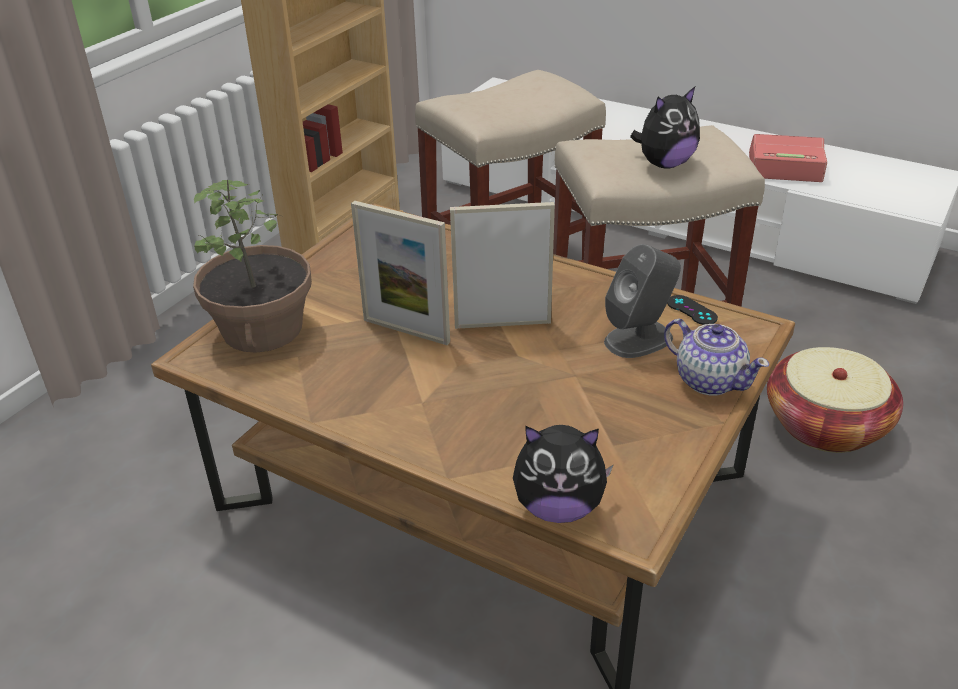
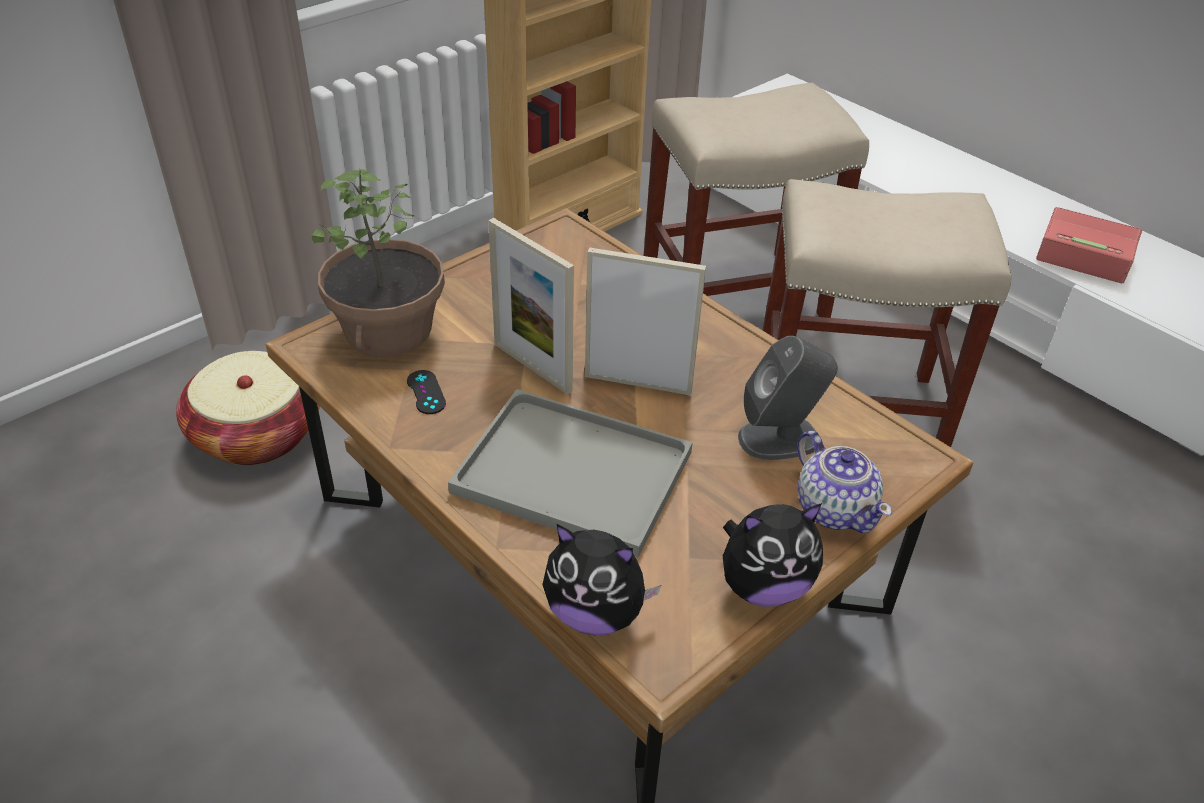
camera: 15 degrees right, 5 degrees up
plush toy [630,87,700,169] -> plush toy moved to [723,503,823,607]
black game controller [667,295,718,325] -> black game controller moved to [407,370,446,414]
basket [767,347,903,453] -> basket moved to [176,351,320,465]
none -> grey tray [448,389,693,557]

